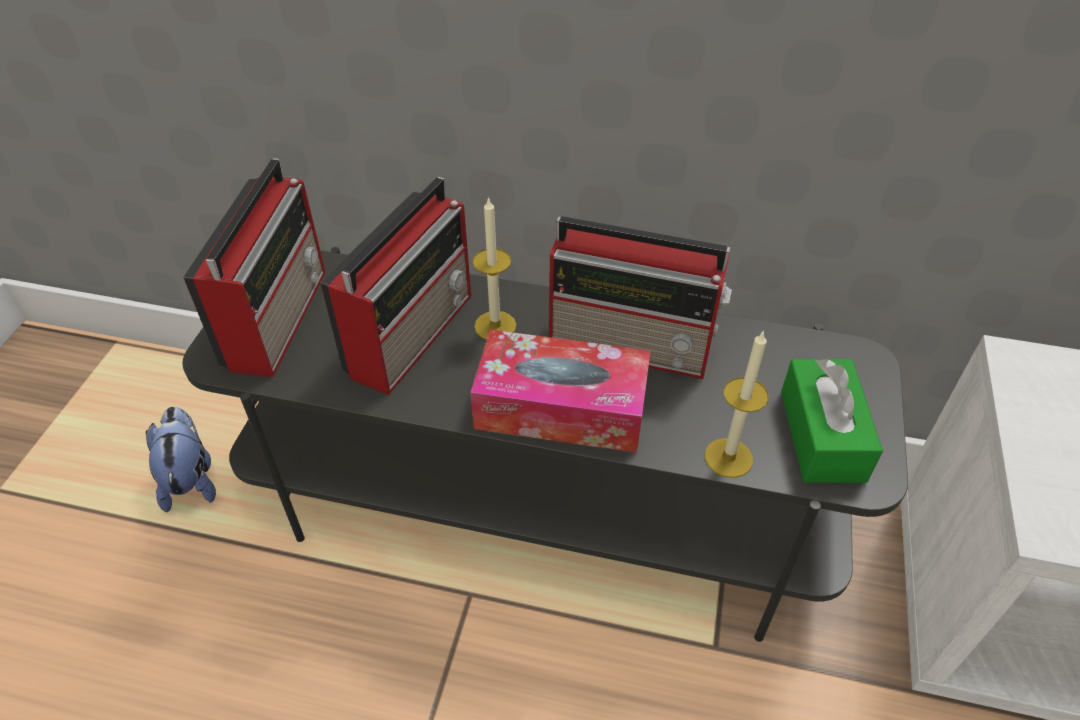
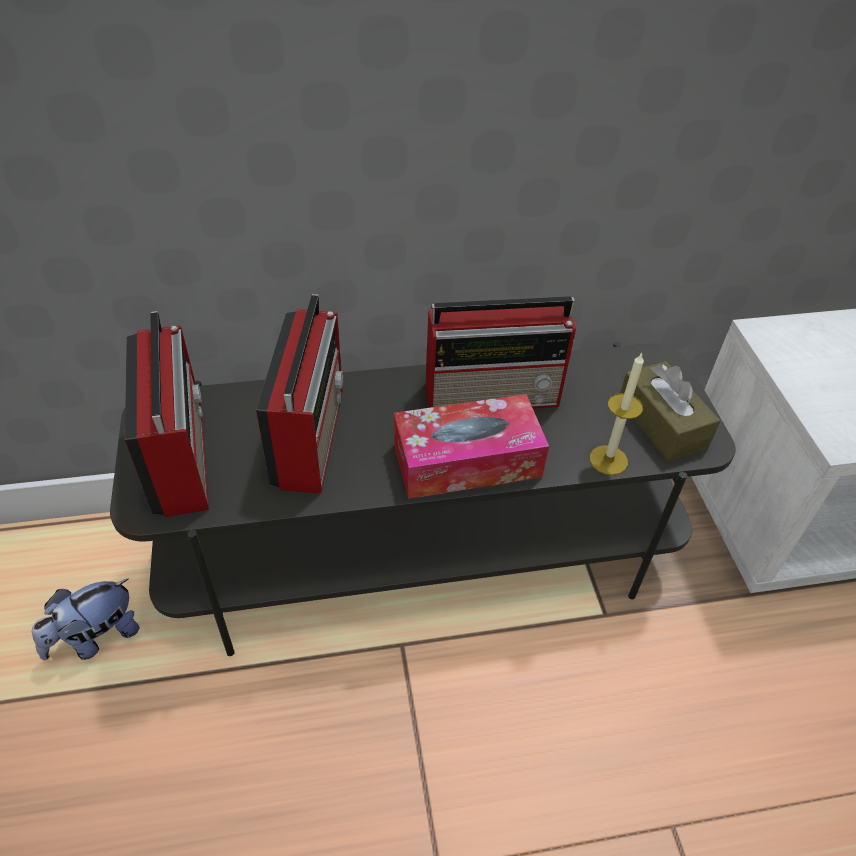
camera: 25 degrees left, 0 degrees up
plush toy [146,407,216,513] -> plush toy turned 90 degrees counterclockwise [32,578,140,660]
candle [473,197,517,340] -> none
green tissue box [781,359,883,483] -> brown tissue box [620,361,720,461]

